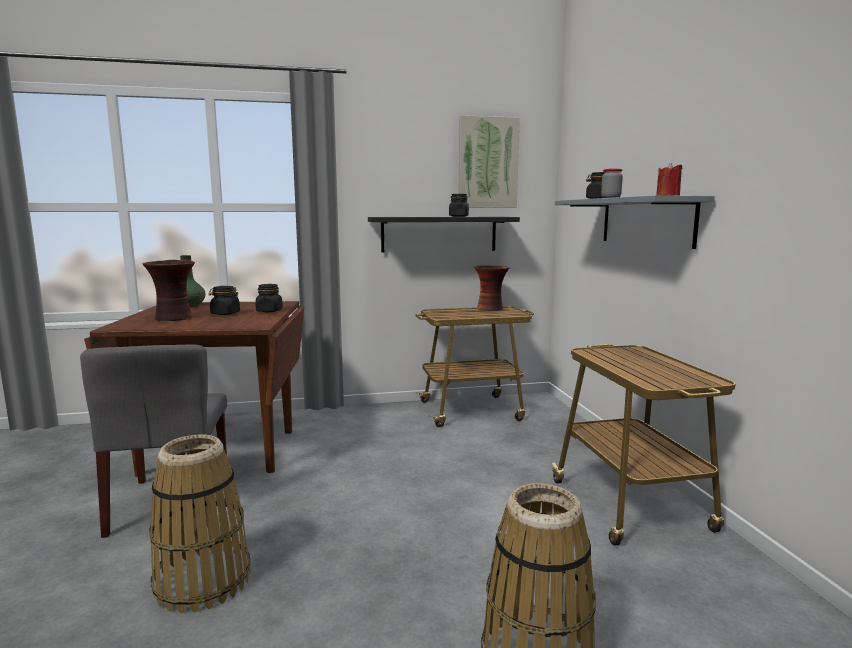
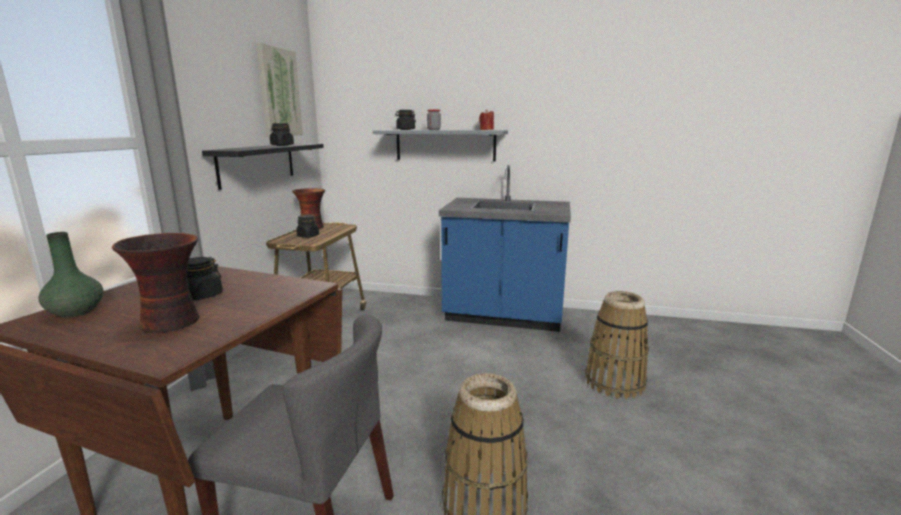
camera: 65 degrees left, 5 degrees up
black jar [255,284,283,312] -> black jar moved to [296,215,319,238]
cart [552,344,736,546] -> blue counter [439,165,571,332]

